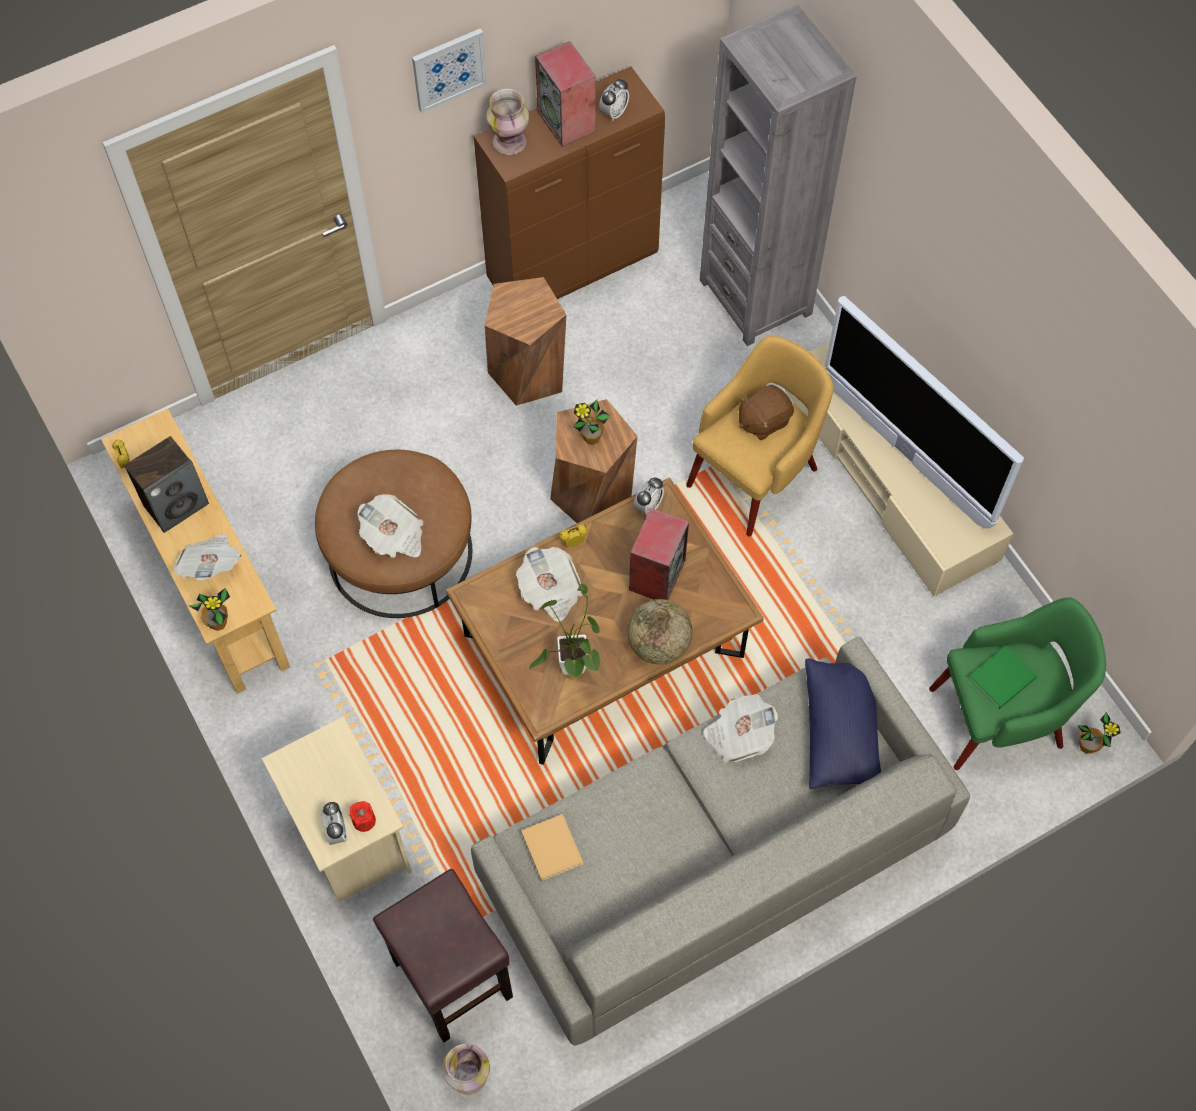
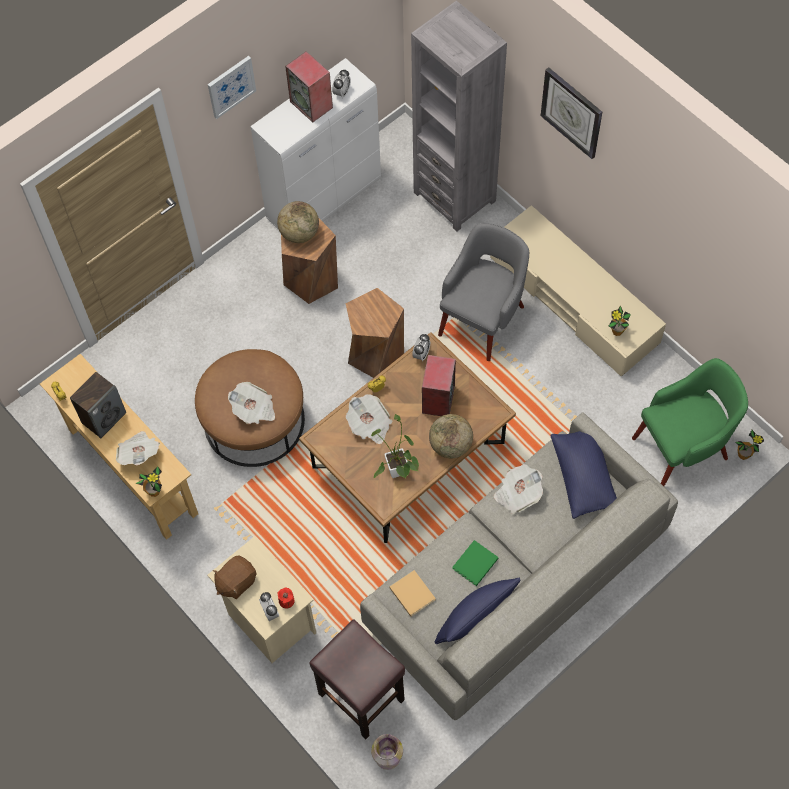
camera: 10 degrees left, 0 degrees up
brown cabinet [474,66,665,299] -> white cabinet [250,58,381,230]
vase [487,89,529,155] -> none
potted plant [574,400,610,445] -> potted plant moved to [609,305,631,336]
yellow armchair [686,336,834,536] -> grey armchair [438,223,529,361]
brown plush toy [739,385,794,440] -> brown plush toy moved to [213,556,256,599]
television [825,296,1024,528] -> none
green book [968,646,1037,709] -> green book moved to [452,540,498,586]
none -> globe [277,201,319,243]
none -> blue pillow [435,578,521,644]
none -> wall clock [541,67,602,159]

